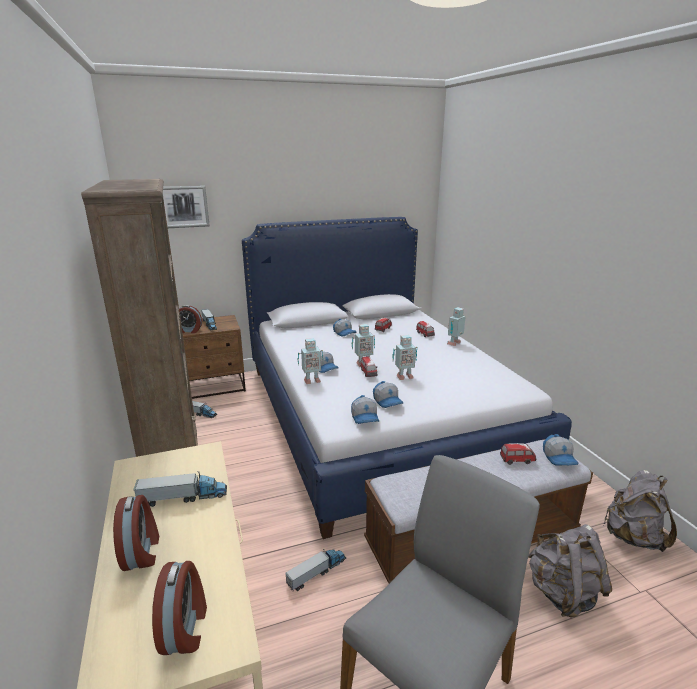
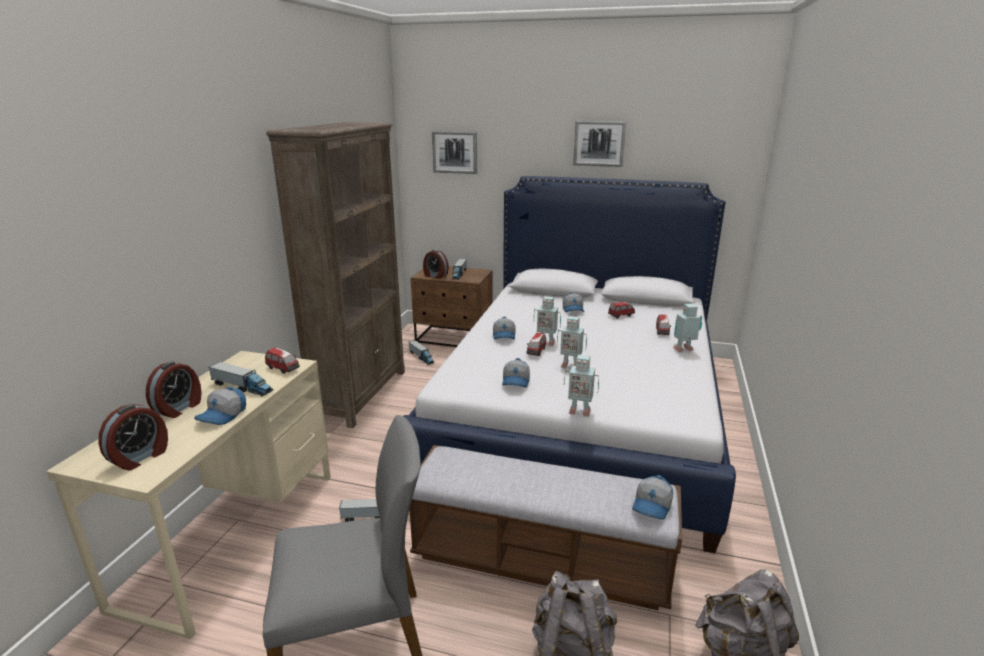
camera: 35 degrees right, 0 degrees up
toy robot [297,338,323,384] -> toy robot moved to [564,354,599,417]
cap [351,395,379,424] -> cap moved to [194,387,246,425]
toy car [500,443,536,465] -> toy car moved to [265,348,299,374]
none -> picture [573,121,626,167]

